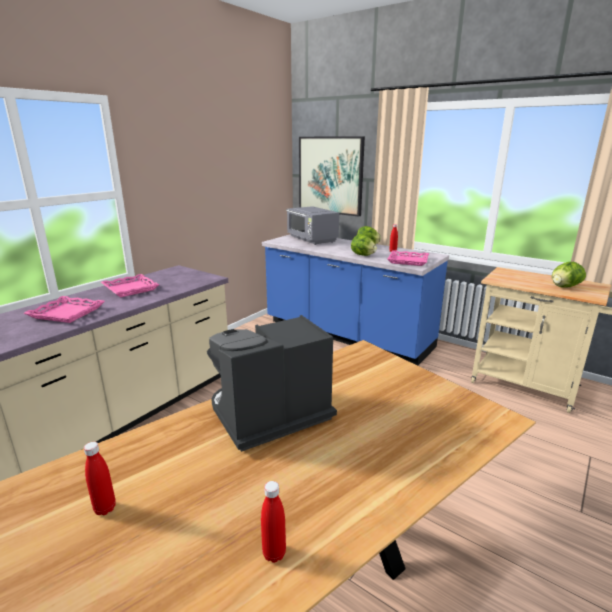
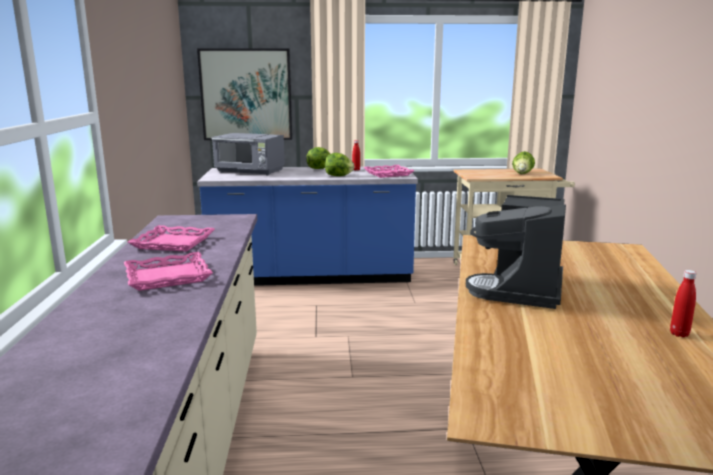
camera: 40 degrees left, 5 degrees down
red bottle [84,442,116,515] -> none

